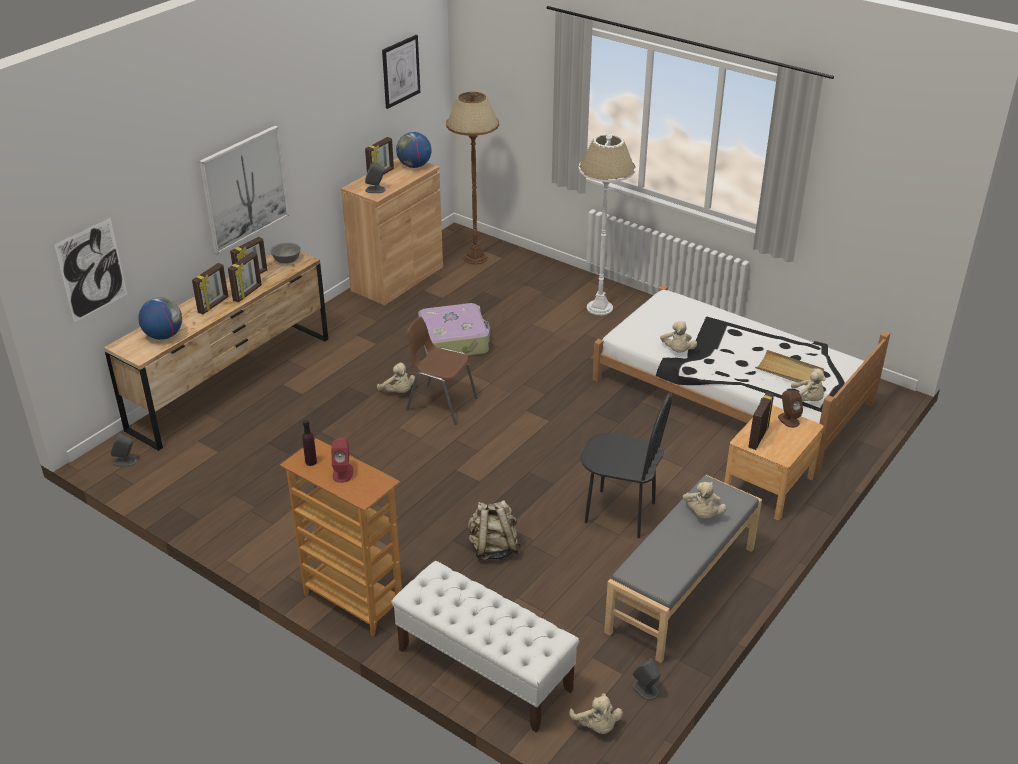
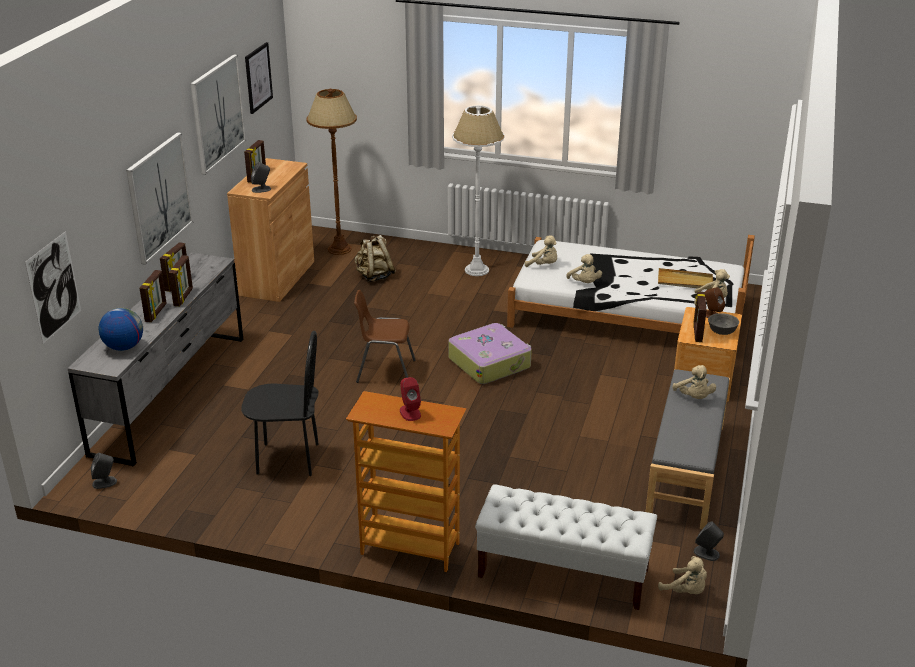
camera: 20 degrees left, 5 degrees down
brown dresser [104,252,328,451] -> grey dresser [67,253,243,467]
grey bowl [270,243,301,264] -> grey bowl moved to [708,313,739,335]
purple bottle [302,420,317,466] -> none
beige plush toy [377,362,415,393] -> beige plush toy moved to [525,235,557,267]
globe [396,132,431,168] -> none
suitcase [418,303,490,356] -> suitcase moved to [448,323,532,384]
beige backpack [468,500,522,561] -> beige backpack moved to [354,235,396,282]
black chair [581,393,672,538] -> black chair moved to [241,331,319,476]
none -> picture [190,54,246,175]

